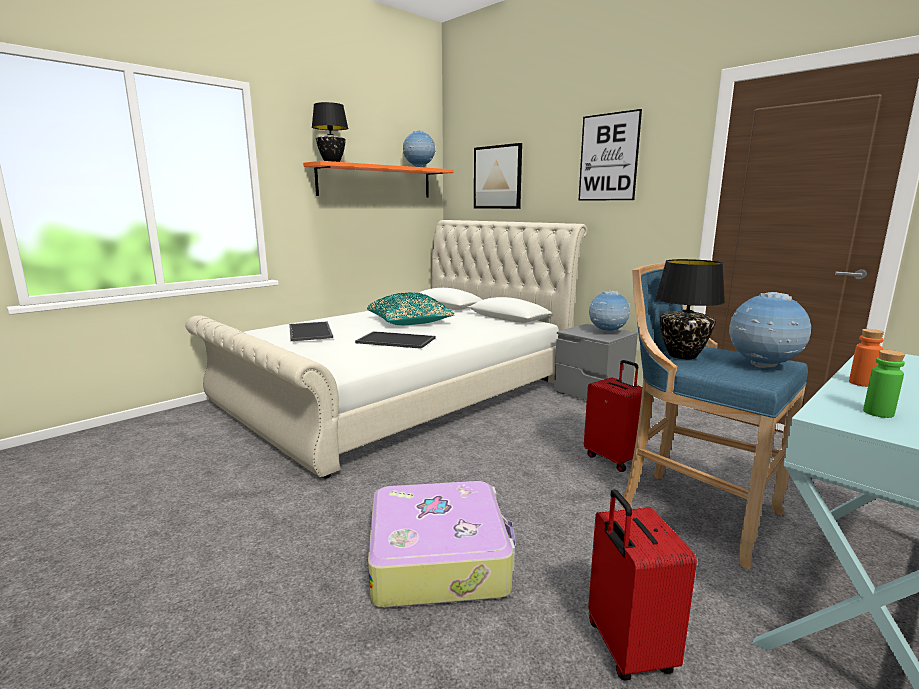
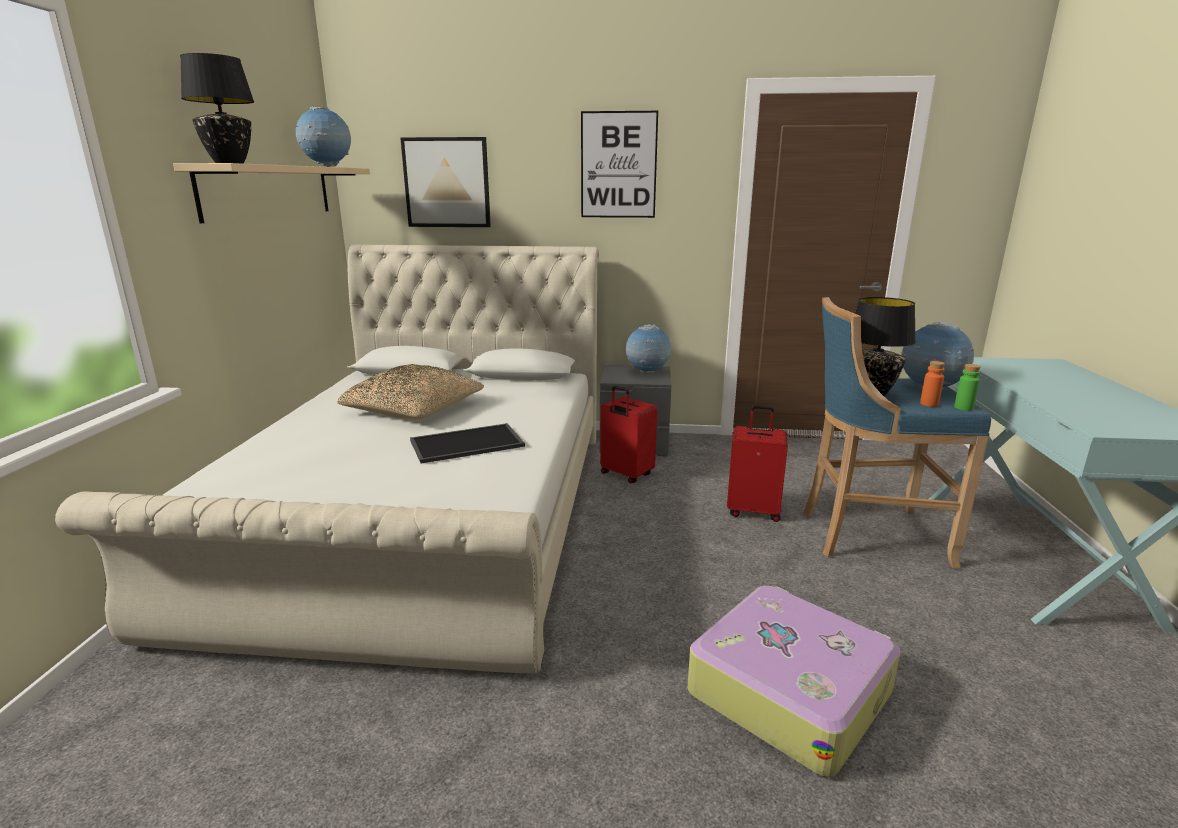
camera: 40 degrees left, 5 degrees up
tray [289,322,333,341] -> none
orange shelf [303,161,454,197] -> beige shelf [173,163,370,223]
turquoise pillow [367,293,454,325] -> beige pillow [337,364,484,419]
red suitcase [588,489,697,680] -> red suitcase moved to [600,386,657,484]
orange bottle [849,329,884,387] -> orange bottle moved to [920,361,945,407]
green bottle [863,350,905,418] -> green bottle moved to [954,364,981,411]

